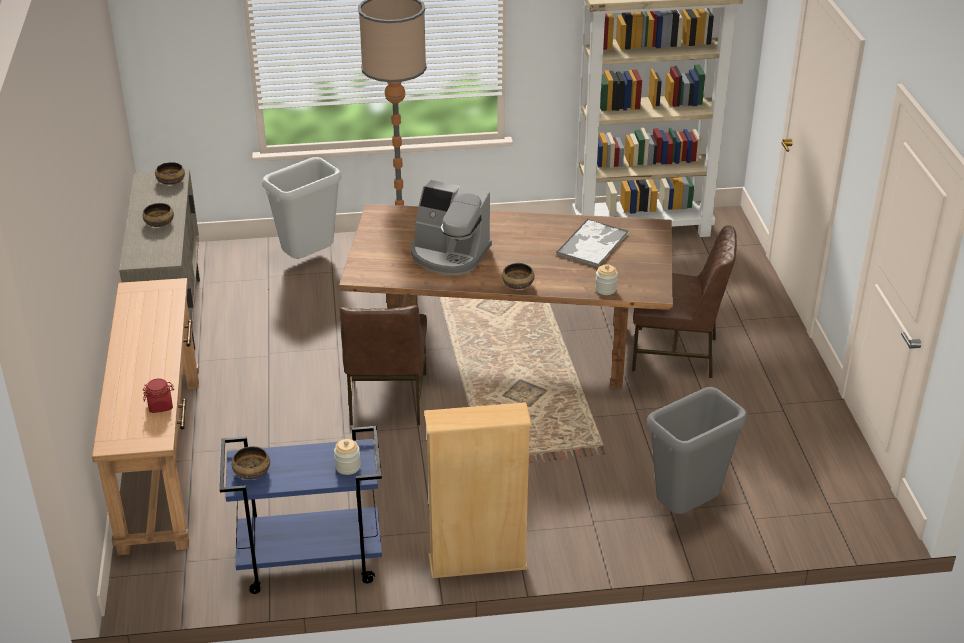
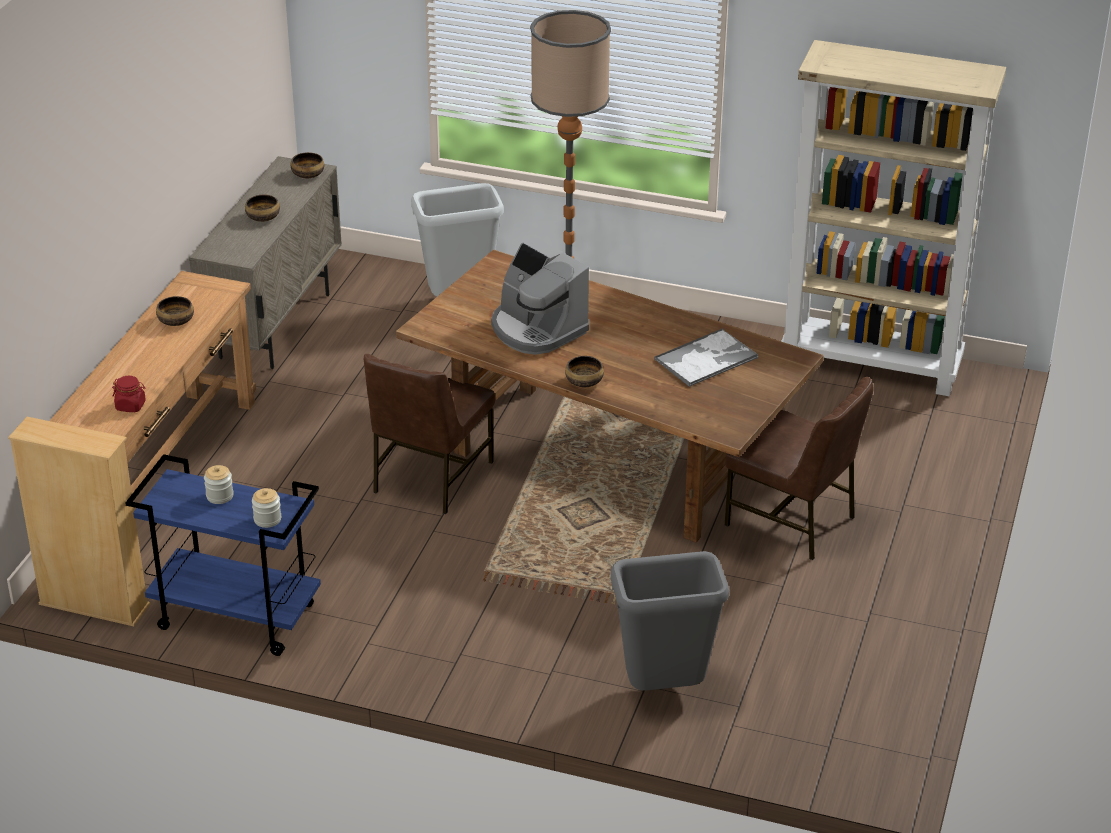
camera: 25 degrees right, 0 degrees up
bowl [232,446,270,479] -> bowl moved to [156,296,194,326]
beige bookcase [424,402,531,578] -> beige bookcase moved to [8,417,150,626]
jar [595,264,618,295] -> jar moved to [204,465,234,504]

